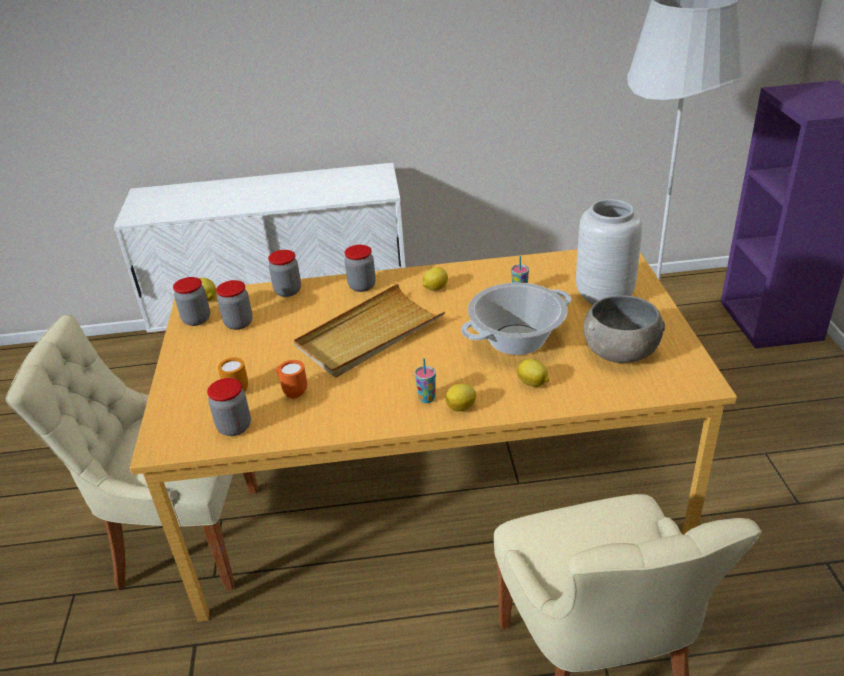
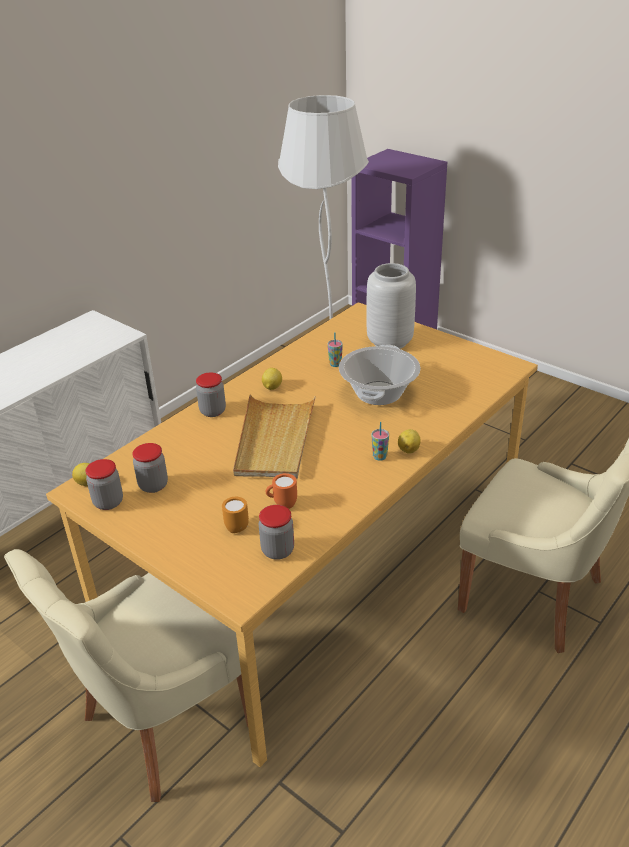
camera: 45 degrees left, 0 degrees up
jar [268,250,301,297] -> none
lemon [517,359,549,387] -> none
grey bowl [583,295,665,363] -> none

